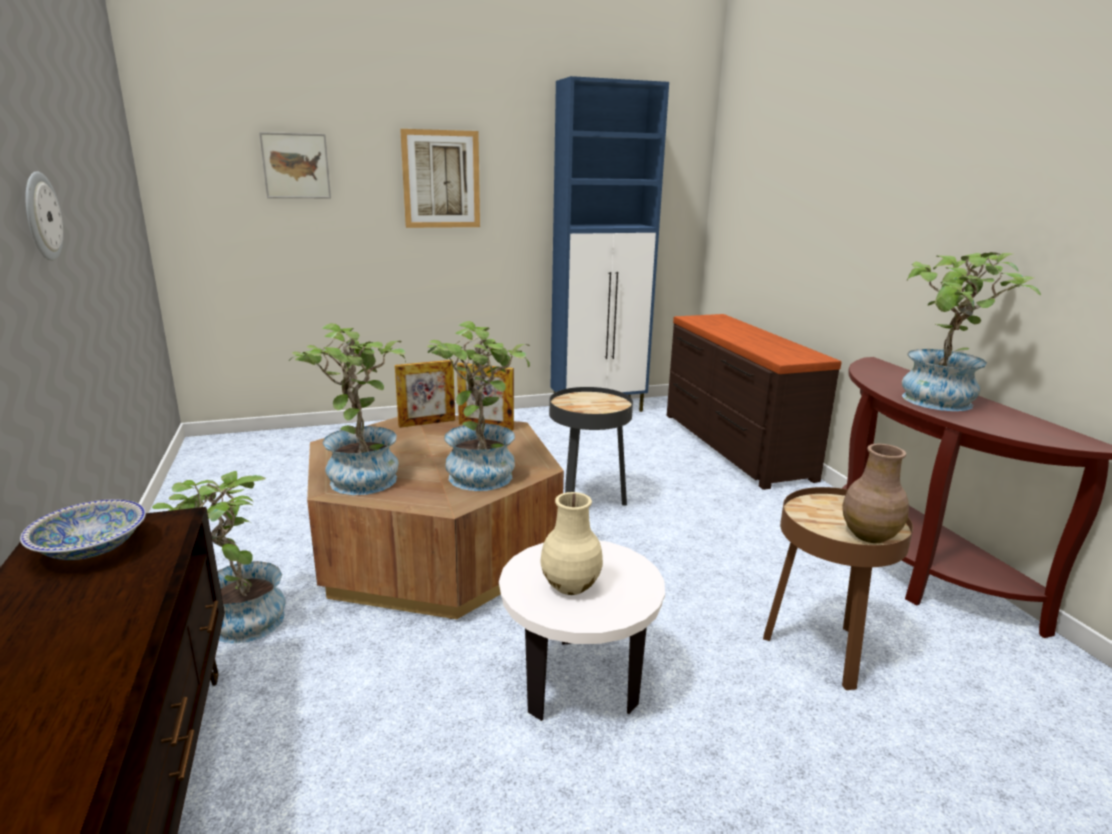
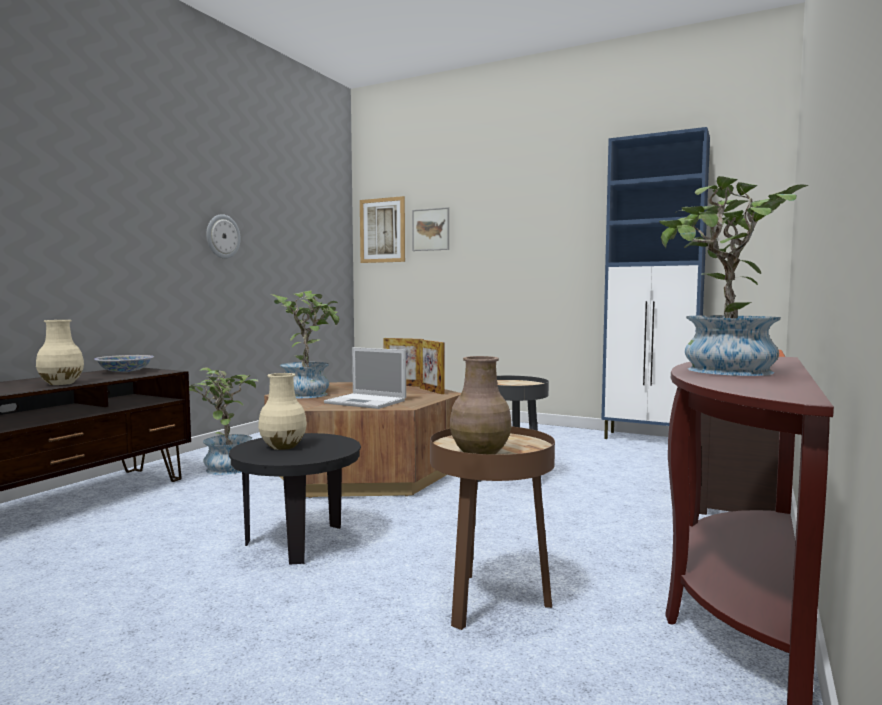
camera: 45 degrees right, 15 degrees down
picture [400,129,480,228] -> picture moved to [360,196,405,263]
potted plant [427,321,530,491] -> laptop [324,347,406,409]
white side table [499,540,665,721] -> black side table [229,433,361,565]
none -> beige vase [36,320,84,385]

